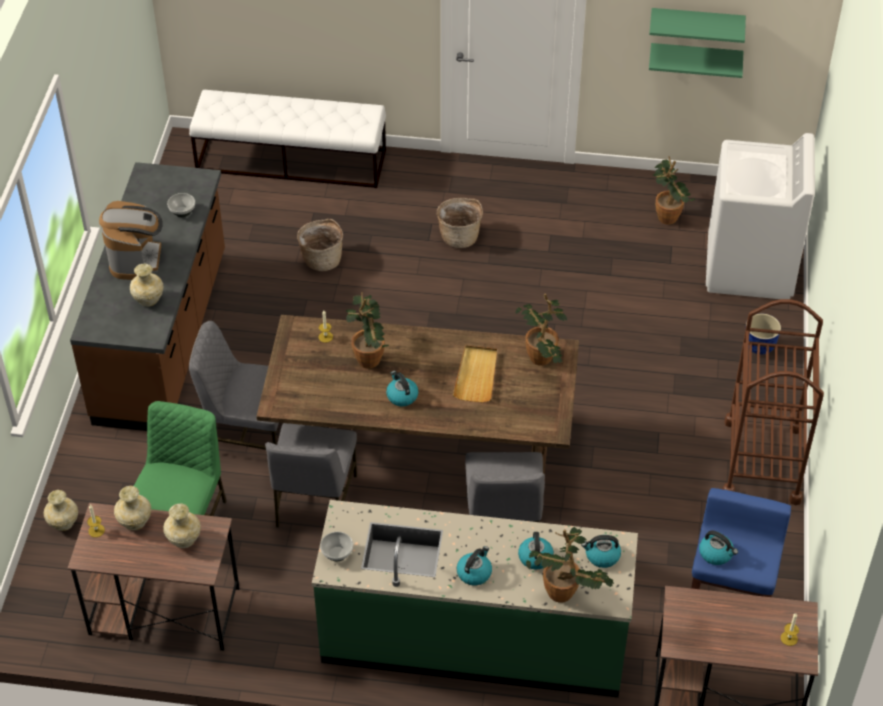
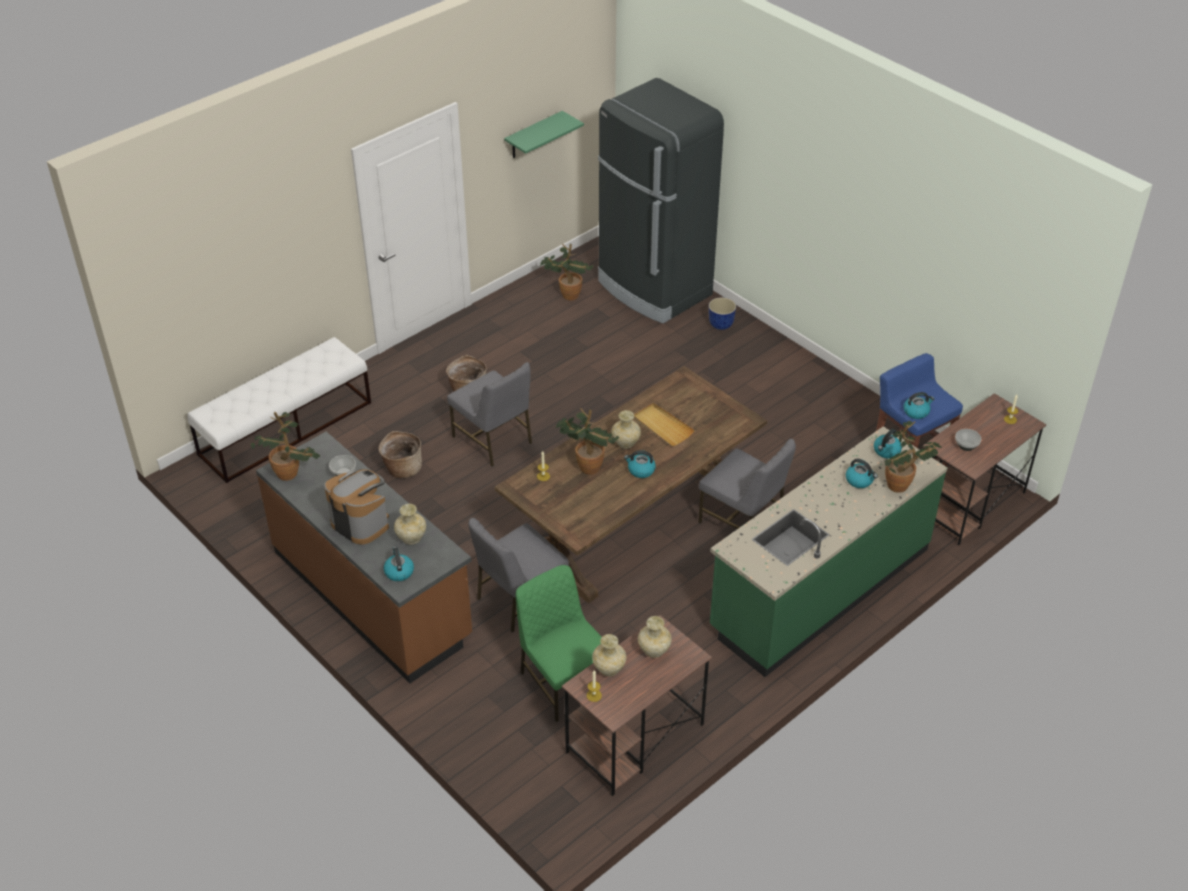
camera: 50 degrees left, 5 degrees down
beige vase [44,490,78,531] -> beige vase moved to [611,410,641,449]
grey chair [265,423,357,528] -> grey chair moved to [447,362,532,467]
bowl [320,532,353,561] -> bowl moved to [955,429,981,451]
kettle [457,546,492,586] -> kettle moved to [384,547,414,581]
potted plant [515,293,567,366] -> potted plant moved to [251,412,320,481]
green shelf [649,43,743,78] -> none
white washing machine [706,133,815,299] -> black fridge [598,78,724,324]
brown cart [723,299,824,505] -> none

